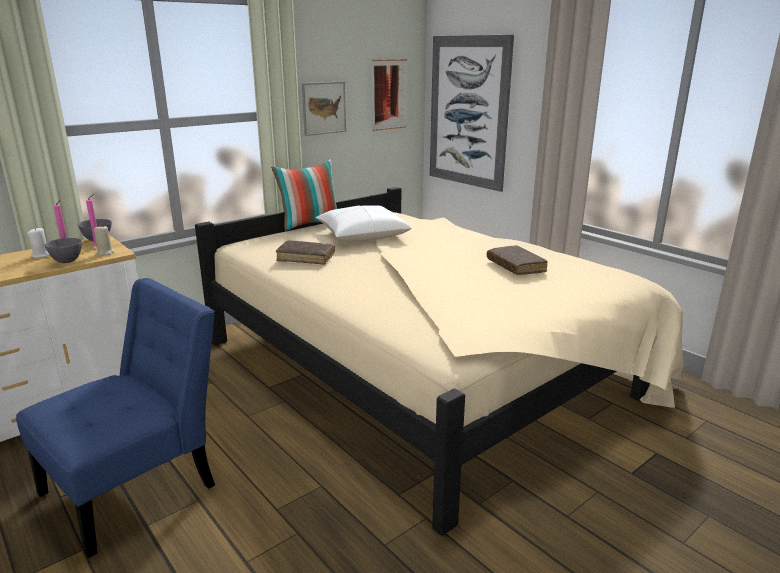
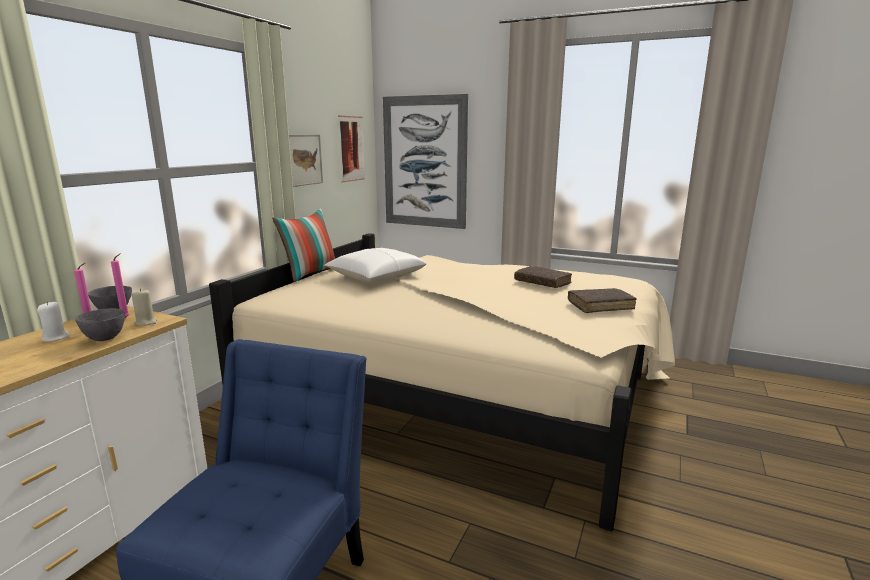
camera: 25 degrees left, 5 degrees down
brown book [276,240,335,265] -> brown book moved to [568,288,637,313]

